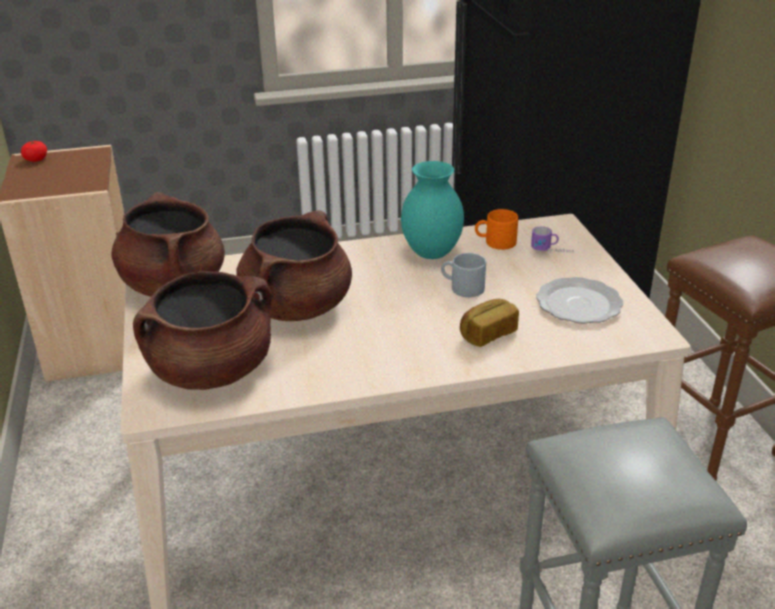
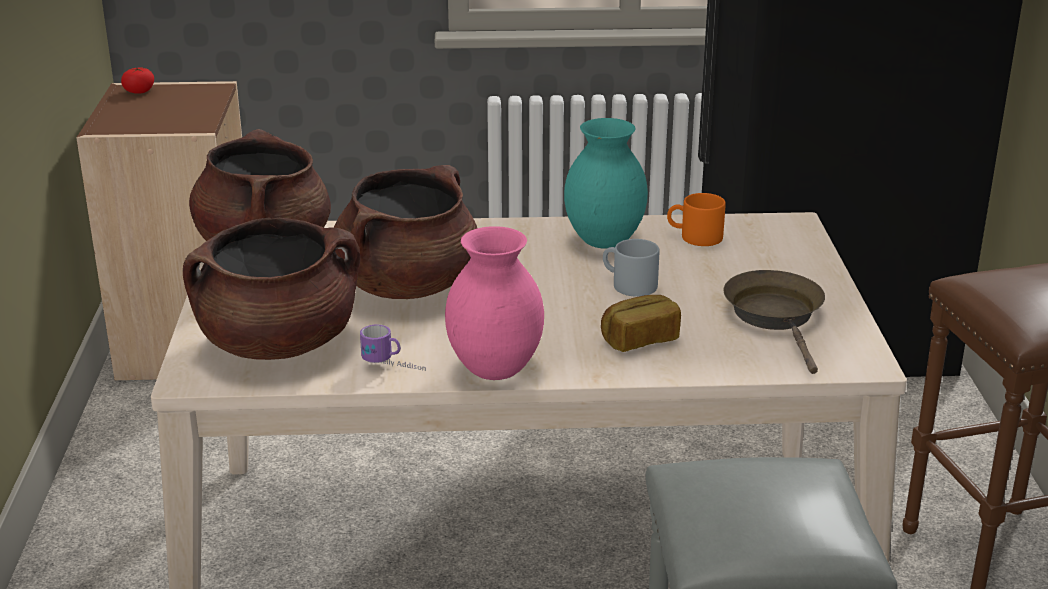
camera: 10 degrees right, 5 degrees down
mug [531,227,574,253] -> mug moved to [360,324,426,371]
plate [536,277,624,324] -> brown frying pan [723,270,825,374]
none -> pink vase [445,226,544,380]

